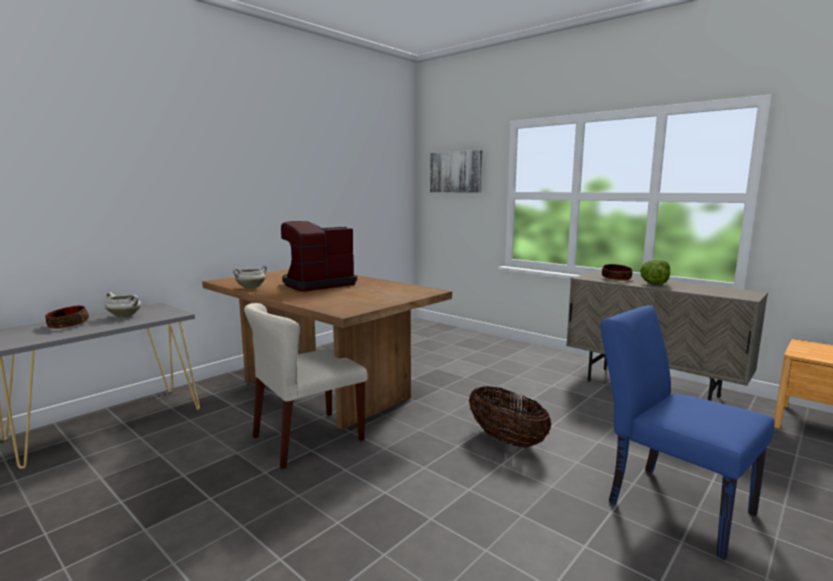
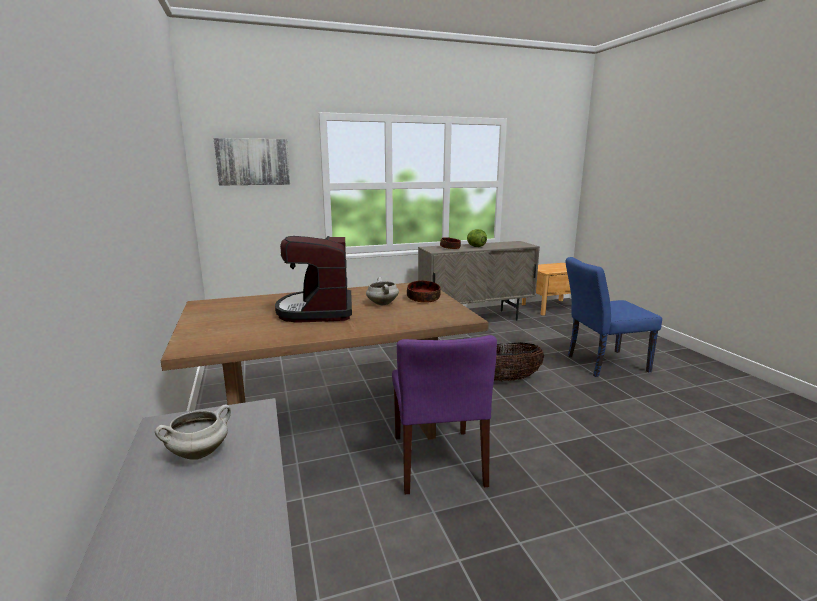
camera: 60 degrees left, 5 degrees up
bowl [45,306,89,329] -> bowl moved to [407,280,441,303]
white cooking pot [233,266,267,289] -> white cooking pot moved to [366,277,399,305]
beige chair [244,303,368,469] -> purple chair [392,335,497,494]

